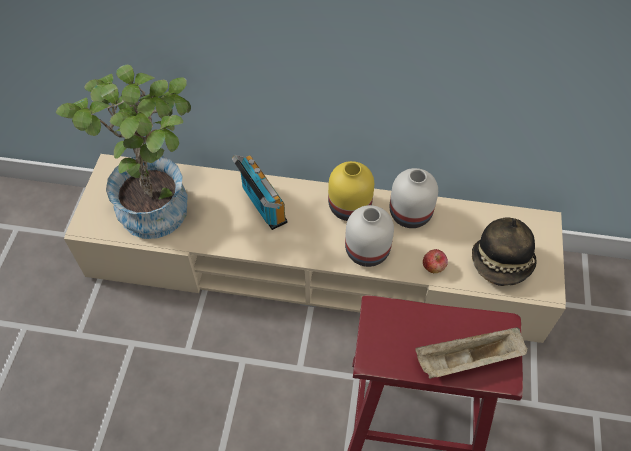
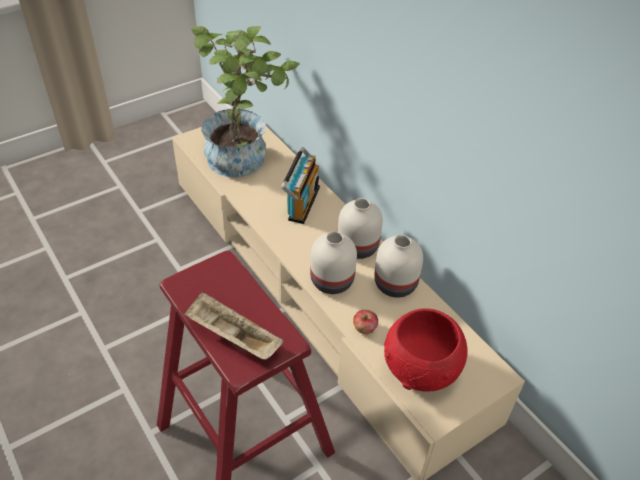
camera: 45 degrees right, 10 degrees down
yellow vase [328,161,374,221] -> white vase [338,198,383,259]
hat [472,217,537,286] -> red bowl [384,308,468,392]

